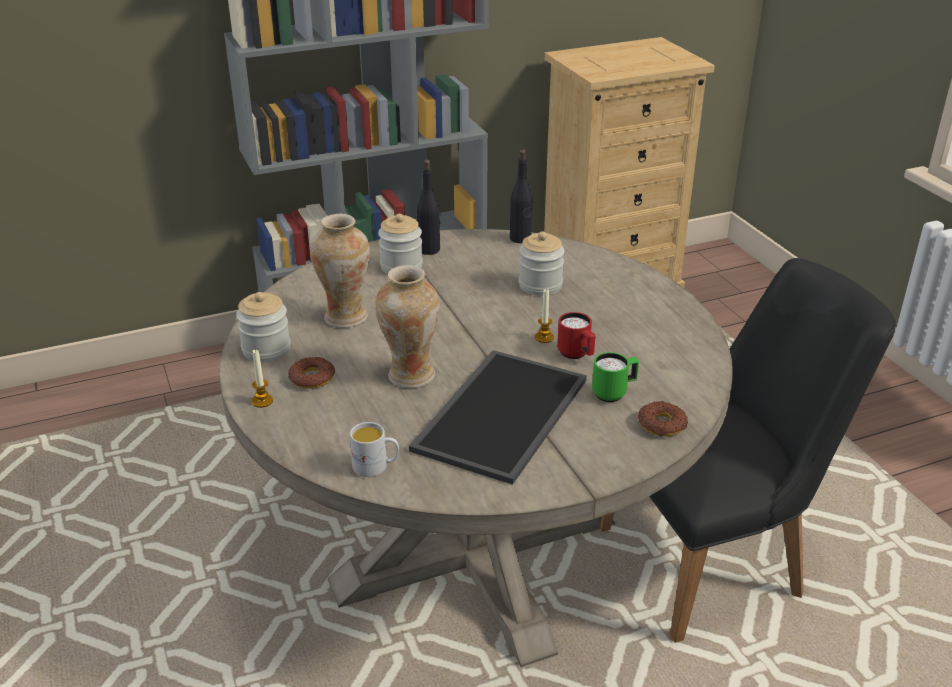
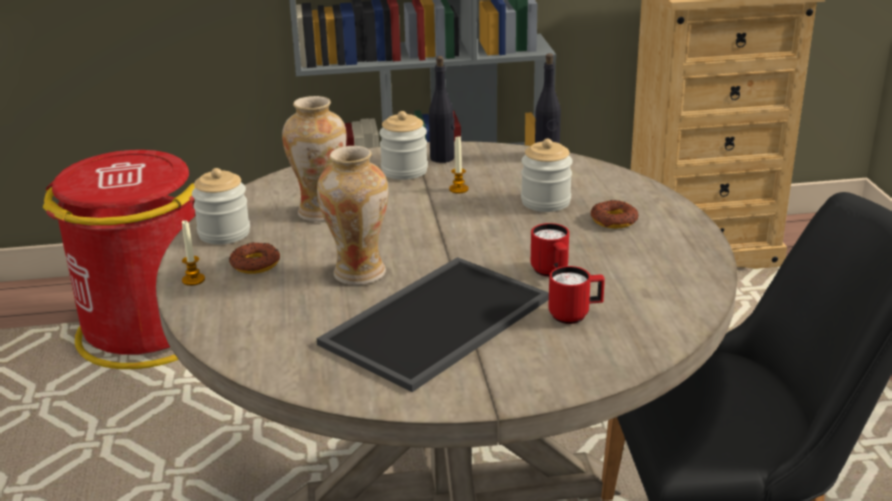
camera: 15 degrees right, 5 degrees down
white mug [350,422,399,477] -> none
candle [535,288,554,343] -> candle moved to [449,137,469,193]
green mug [592,352,639,402] -> red mug [548,266,605,324]
donut [638,401,688,436] -> donut moved to [591,200,638,229]
none -> red trash can [43,150,196,369]

